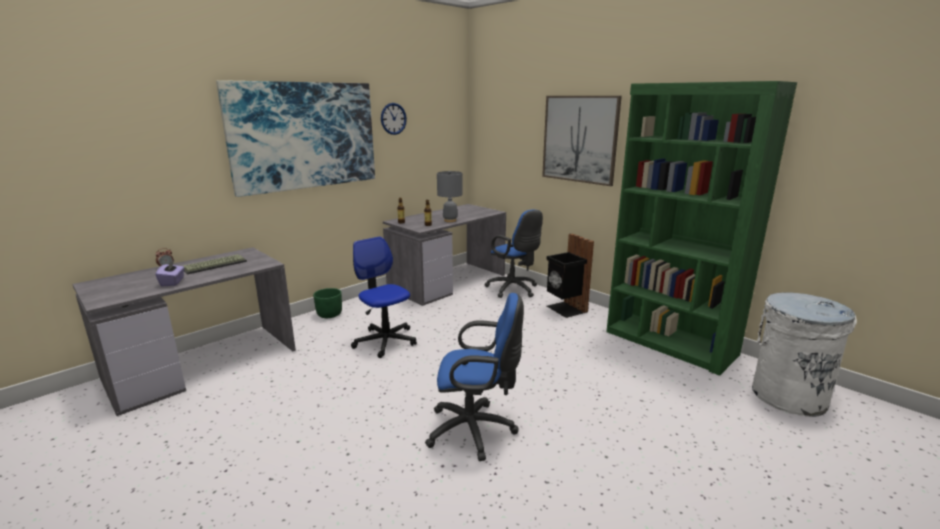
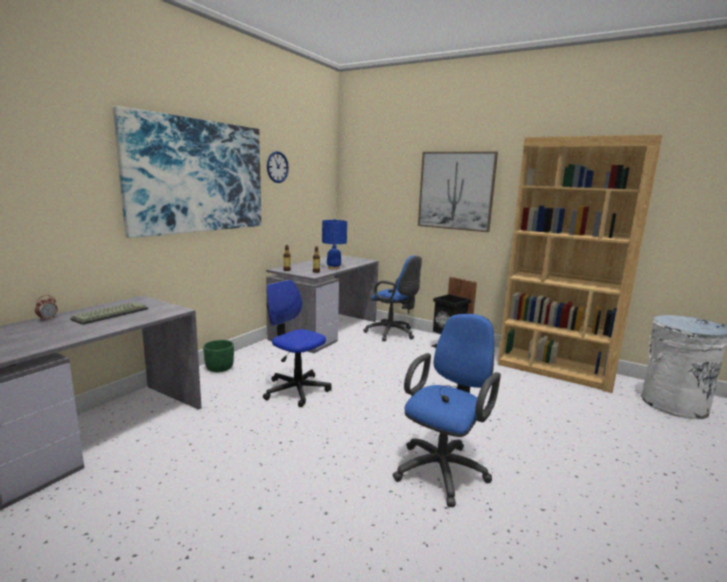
camera: 15 degrees left, 5 degrees down
purple tissue box [155,260,185,287] -> none
blue office chair [425,293,524,461] -> blue office chair turned 45 degrees counterclockwise [393,314,501,507]
grey table lamp [437,171,463,222] -> blue table lamp [322,219,347,269]
green bookcase [606,81,797,376] -> brown bookcase [497,135,663,393]

